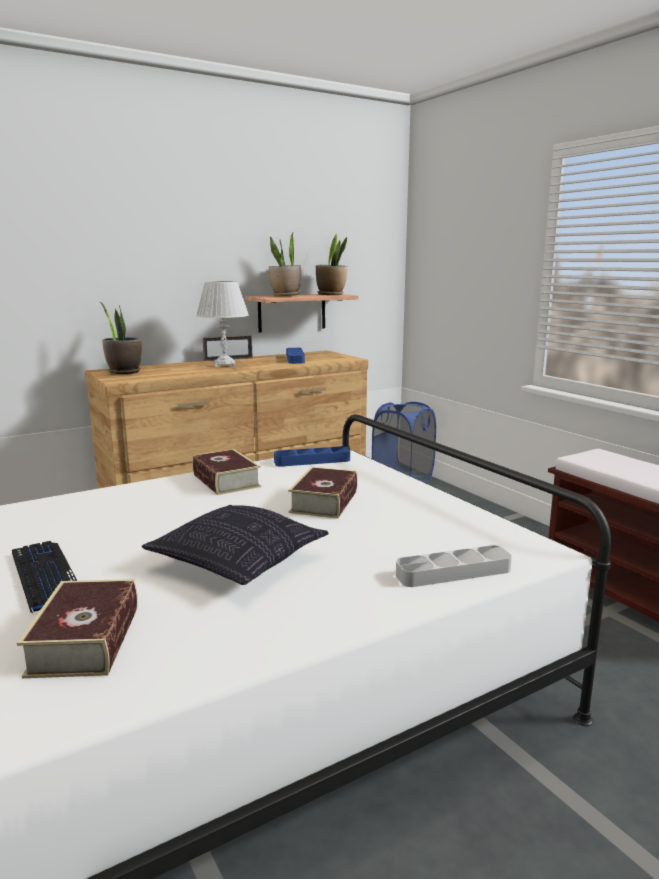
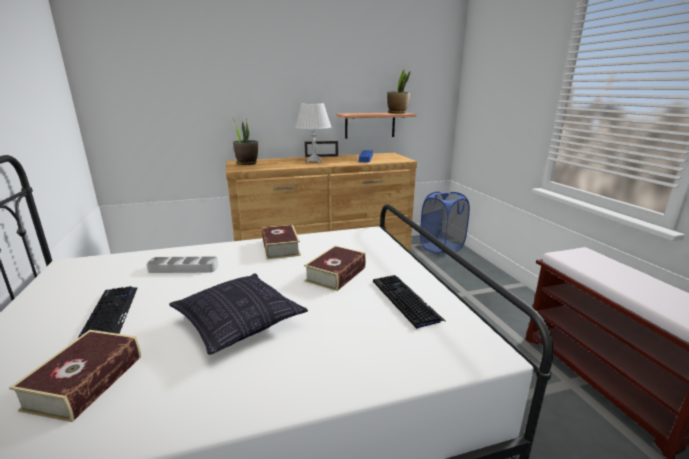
camera: 15 degrees right, 5 degrees up
potted plant [269,233,301,296] -> none
blue tray [274,446,350,467] -> none
grey tray [396,545,512,587] -> grey tray moved to [146,256,218,273]
none -> keyboard [373,275,445,329]

